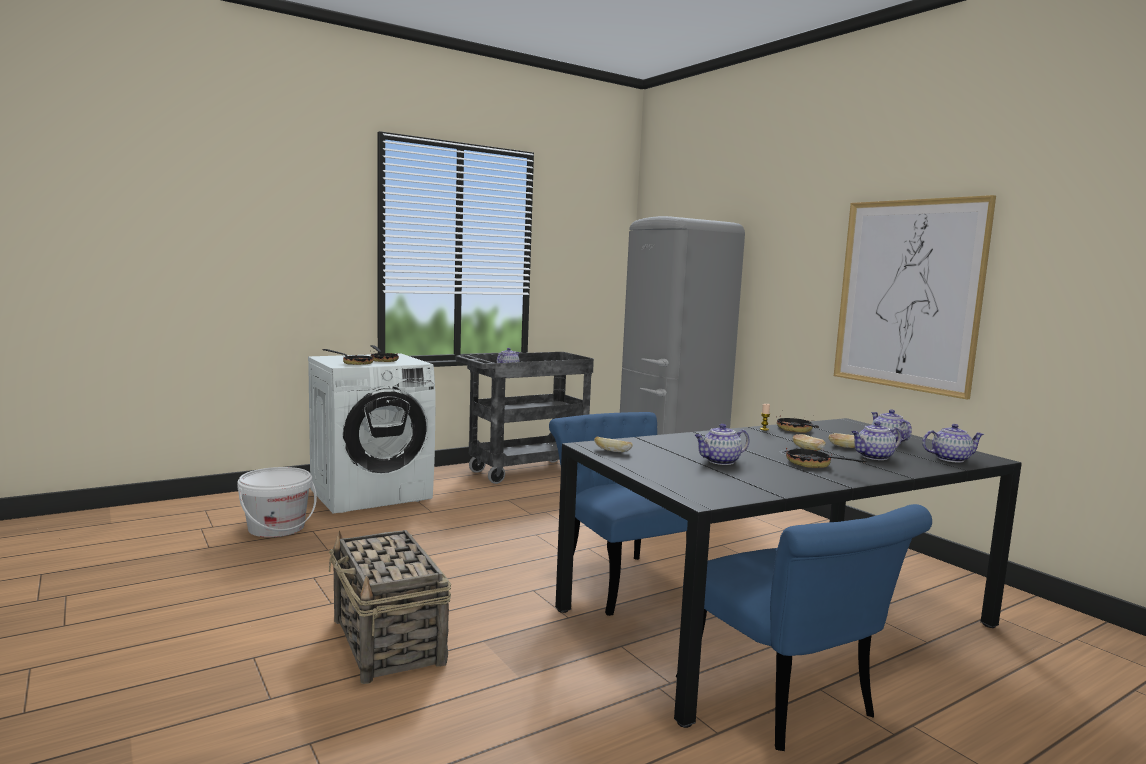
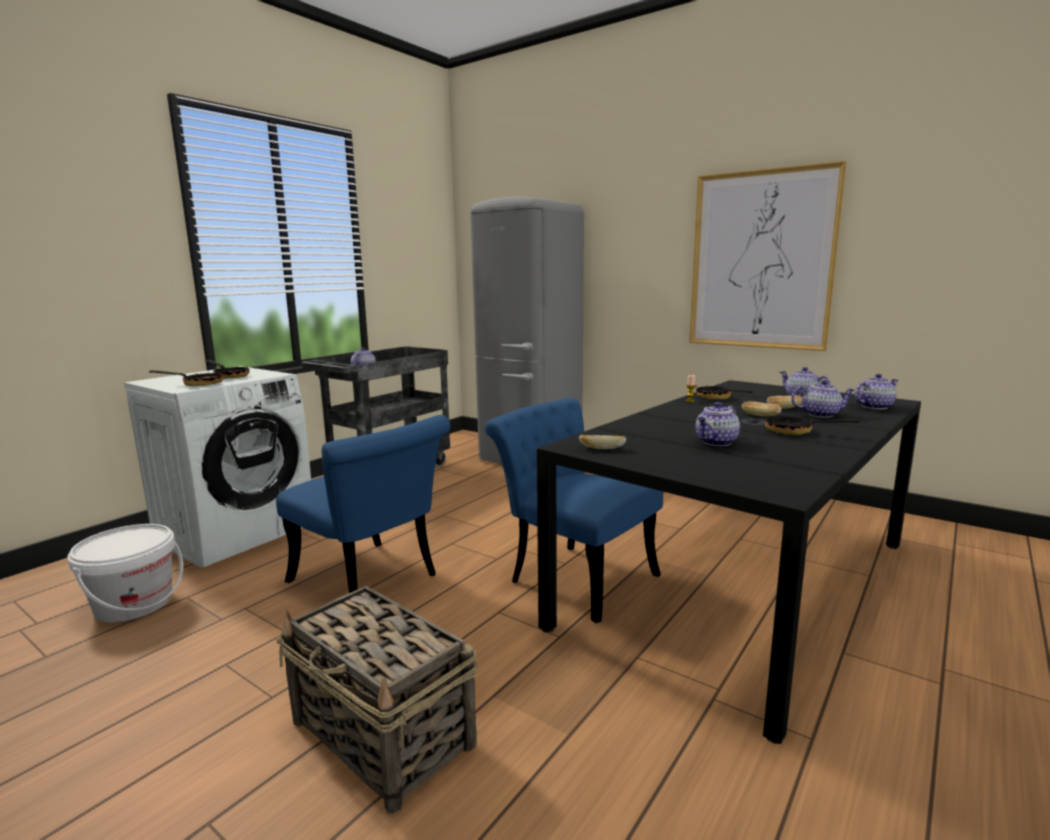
camera: 20 degrees left, 5 degrees up
blue chair [676,504,932,751] -> blue chair moved to [276,415,450,593]
teapot [852,421,902,460] -> teapot turned 135 degrees counterclockwise [791,380,854,418]

